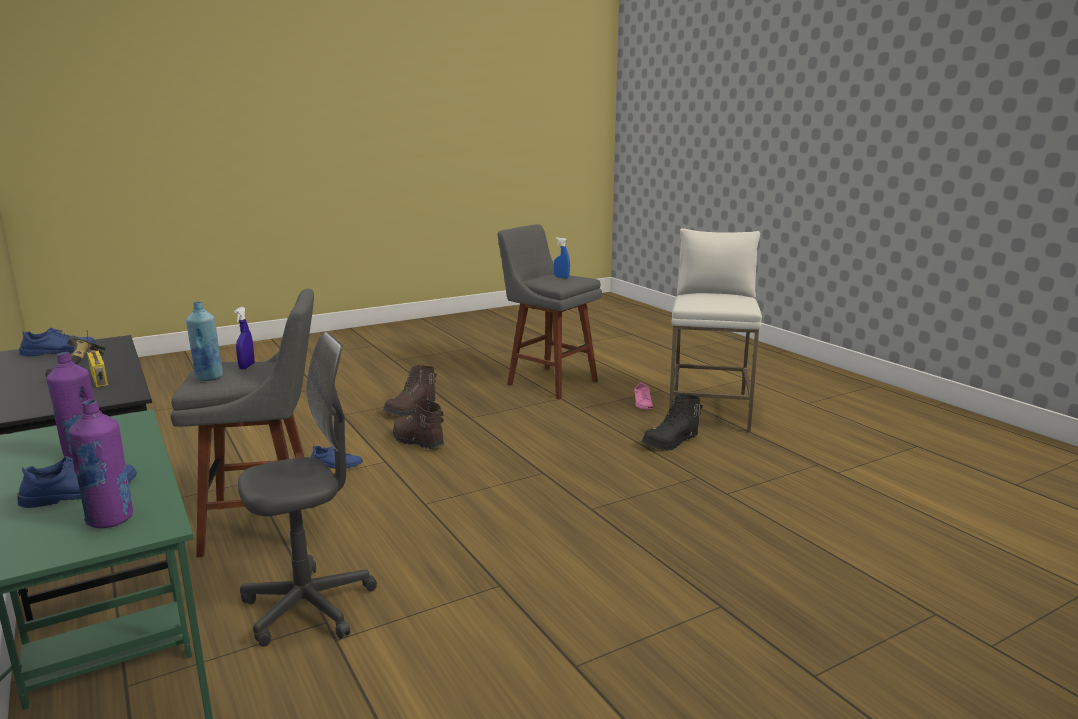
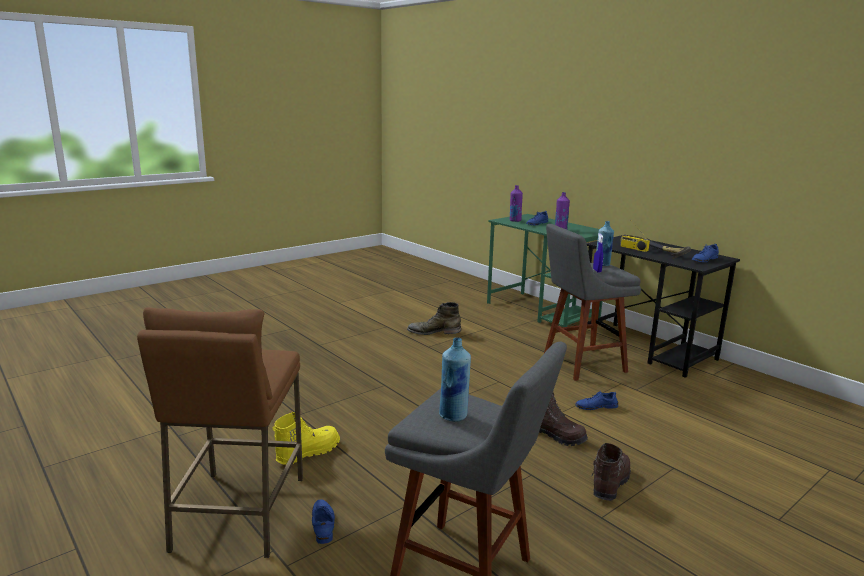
camera: 170 degrees right, 0 degrees up
grey office chair [238,331,377,647] -> none
blue spray bottle [554,237,570,278] -> blue bottle [439,338,471,422]
pink shoe [634,382,653,409] -> blue shoe [312,500,335,544]
black boot [642,394,703,451] -> yellow boot [273,412,340,465]
white stool [669,228,762,432] -> brown stool [137,307,303,558]
none -> green boot [407,302,461,335]

